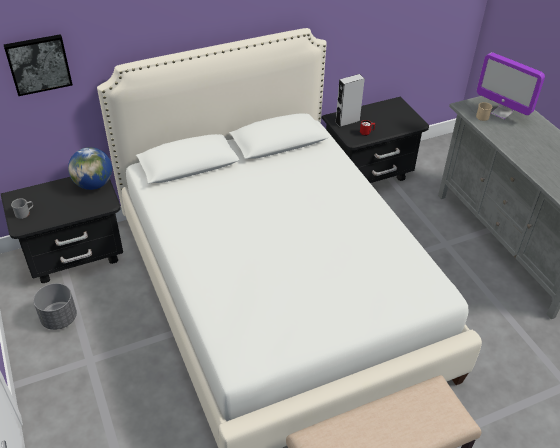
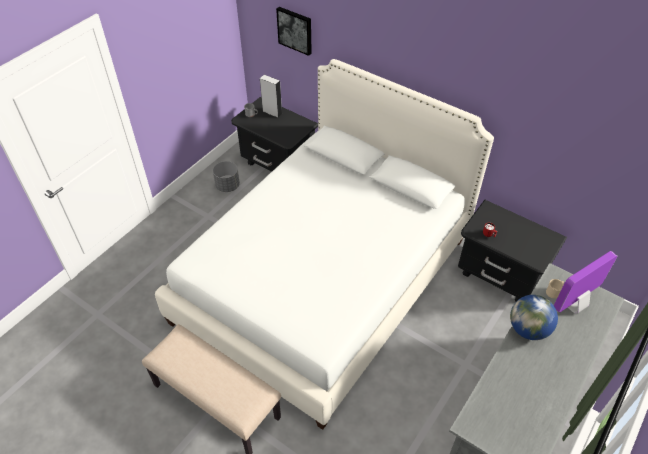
camera: 60 degrees right, 5 degrees up
globe [68,147,112,190] -> globe moved to [510,295,558,340]
grey speaker [335,74,365,127] -> grey speaker moved to [260,75,282,118]
monitor [477,52,545,119] -> monitor turned 45 degrees clockwise [554,251,617,314]

